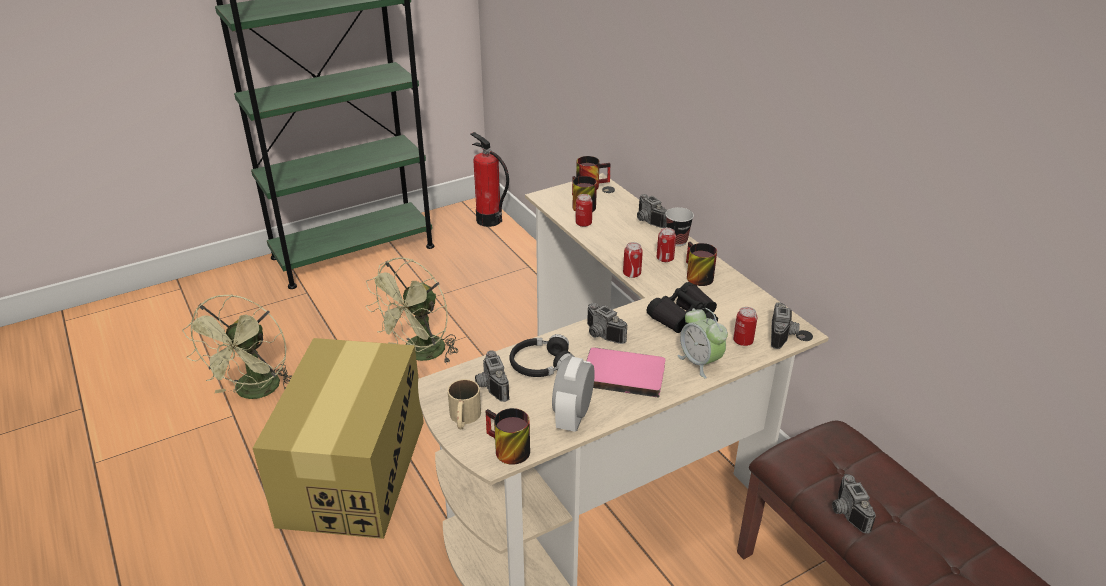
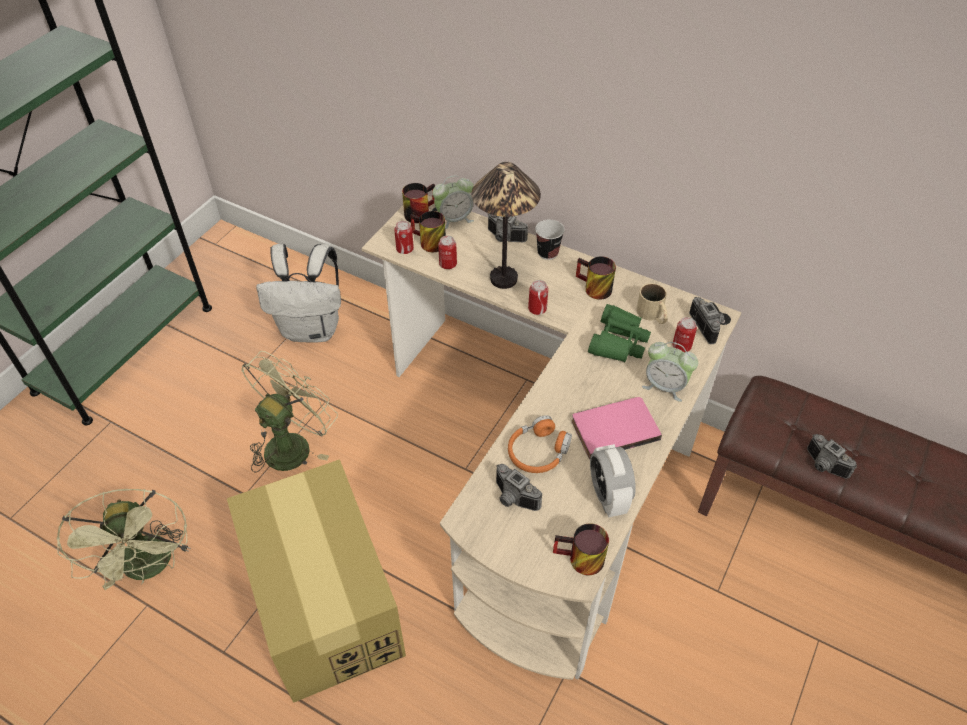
camera: 30 degrees left, 15 degrees up
green fan [366,257,458,364] -> green fan turned 150 degrees counterclockwise [241,351,338,473]
beige mug [448,379,481,430] -> beige mug moved to [636,283,667,324]
fire extinguisher [471,132,509,227] -> none
black headphones [509,334,574,377] -> orange headphones [508,415,572,473]
camera [587,303,627,344] -> none
black binoculars [647,282,718,333] -> green binoculars [588,304,651,362]
can [657,228,676,262] -> can moved to [394,221,414,254]
none -> white backpack [256,244,341,342]
none -> alarm clock [432,175,474,229]
none -> table lamp [471,162,541,289]

